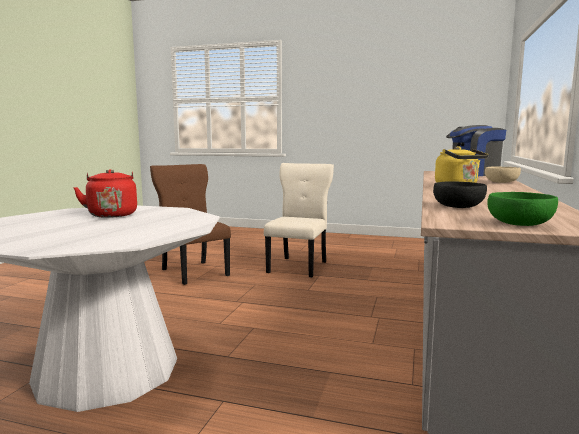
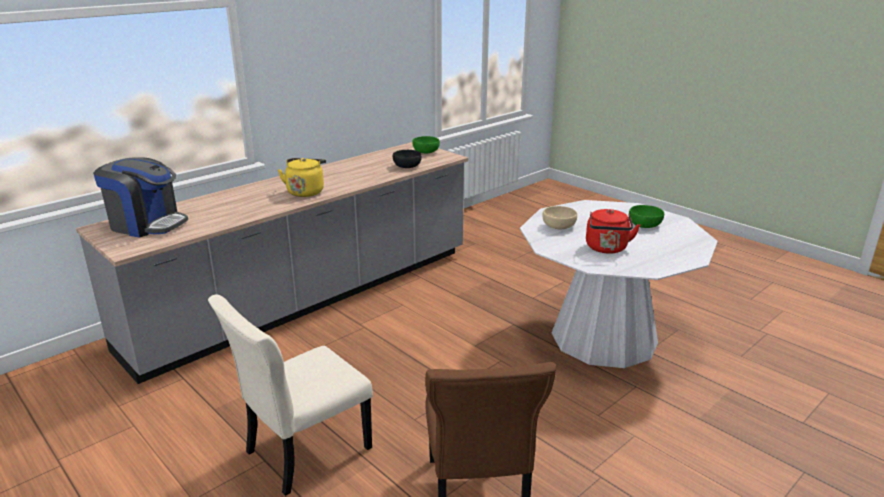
camera: 150 degrees left, 15 degrees up
beige bowl [485,166,521,183] -> beige bowl moved to [543,206,577,229]
none -> green bowl [629,205,664,228]

